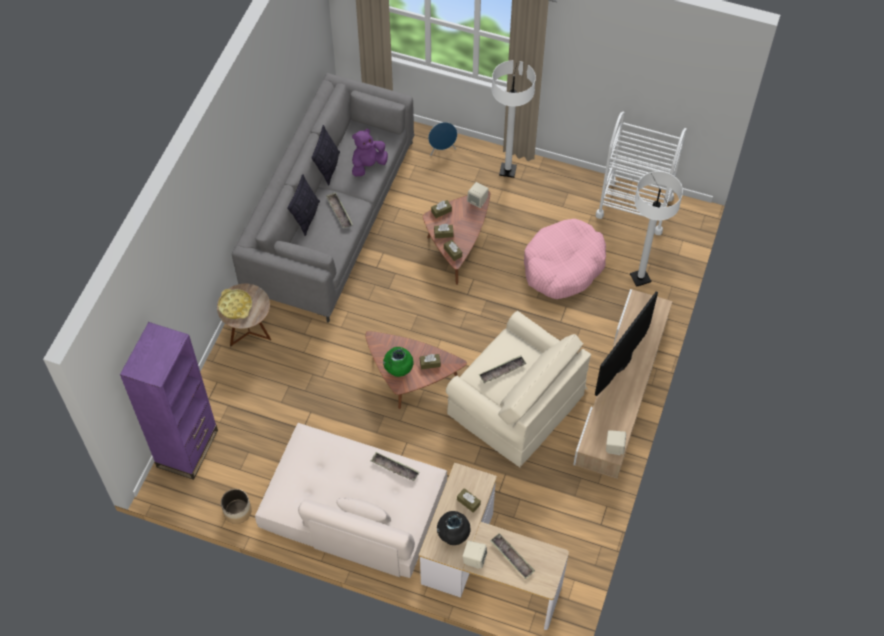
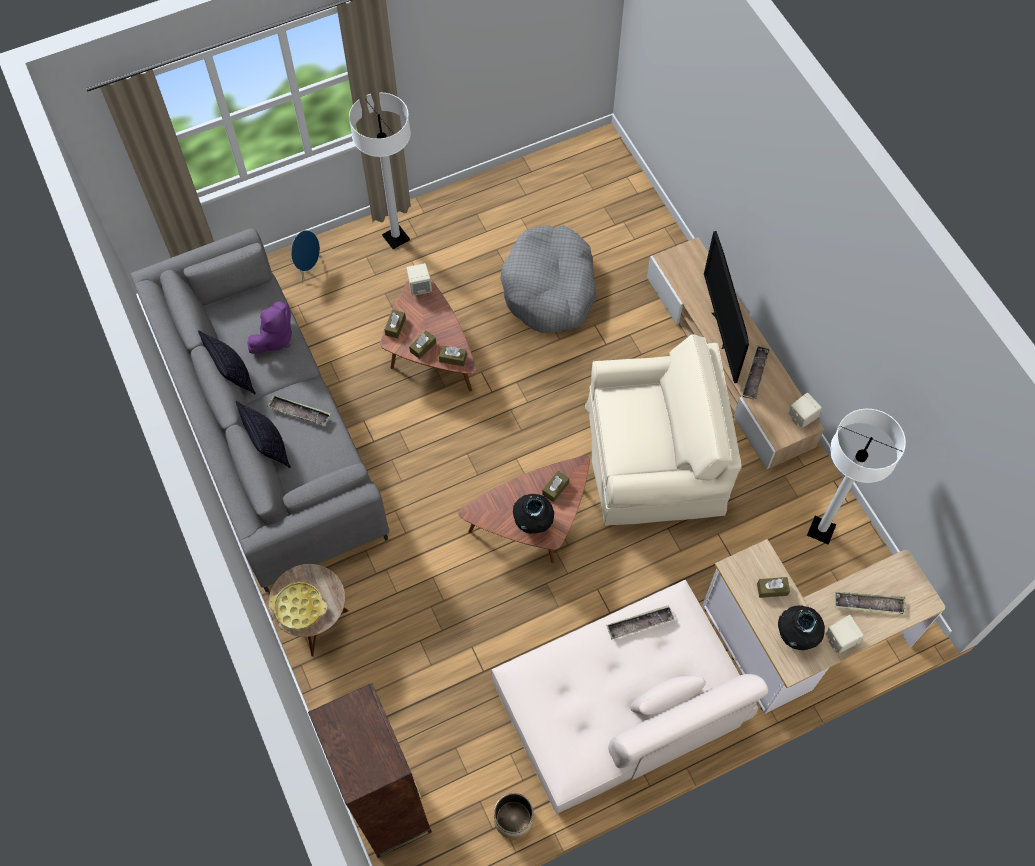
camera: 45 degrees left, 5 degrees up
purple bookcase [120,322,218,480] -> brown bookcase [308,683,432,858]
purple plush toy [352,129,388,176] -> purple plush toy turned 150 degrees counterclockwise [247,301,292,354]
green vase [383,347,414,377] -> black vase [513,494,554,534]
tray [479,356,527,383] -> tray moved to [742,345,770,399]
pink dog bed [524,219,606,299] -> grey dog bed [500,225,596,333]
white cart [596,112,687,235] -> none
white floor lamp [630,171,683,287] -> white floor lamp moved to [807,409,906,544]

